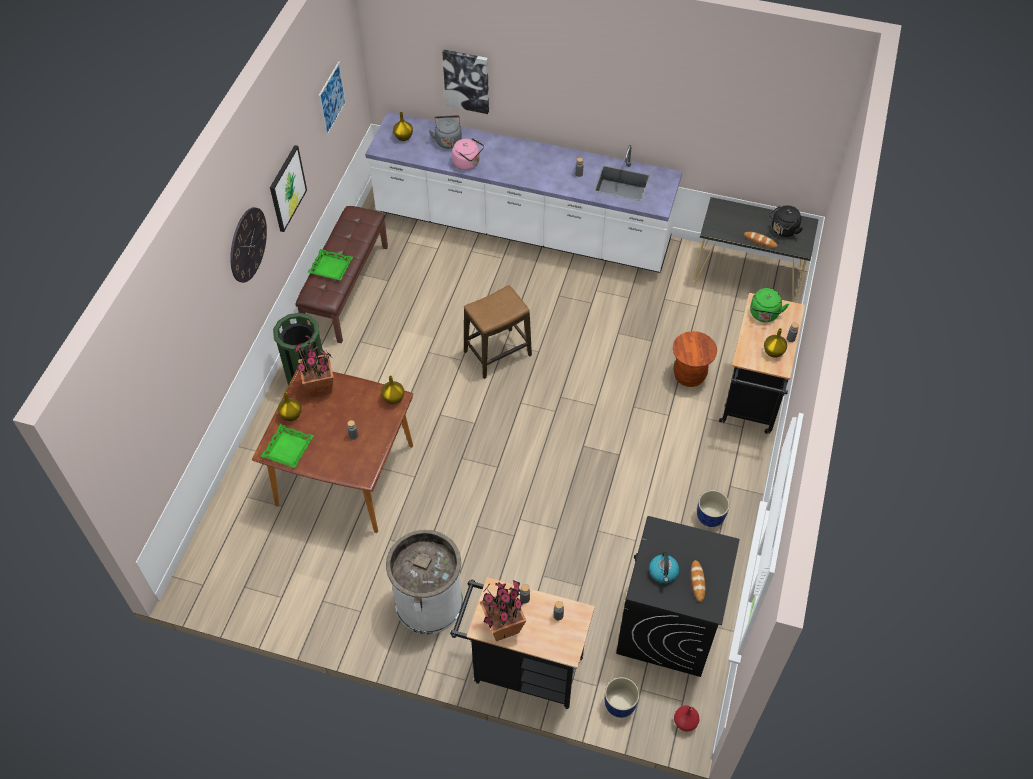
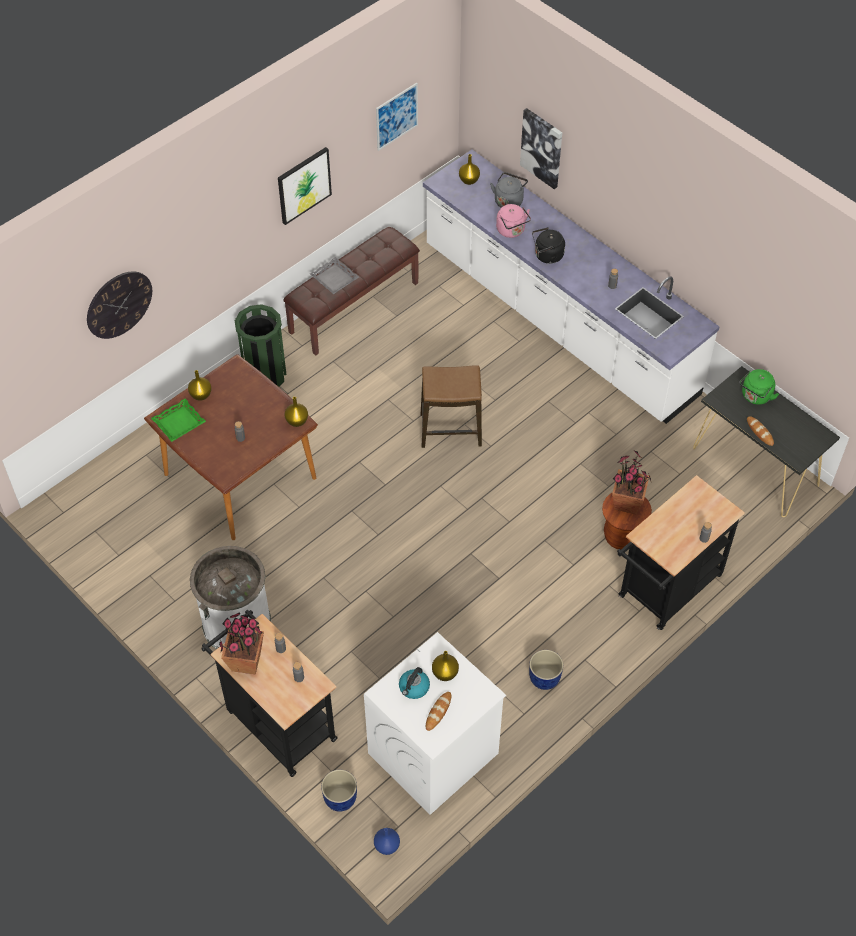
camera: 30 degrees right, 0 degrees up
wall clock [230,207,267,283] -> wall clock moved to [87,271,152,339]
potted plant [294,335,334,398] -> potted plant moved to [612,451,651,514]
green tray [308,249,353,281] -> grey tray [310,257,359,294]
black washing machine [616,516,740,677] -> white washing machine [364,632,506,815]
red vase [674,705,699,732] -> blue vase [374,828,400,855]
green kettle [750,288,789,322] -> green kettle moved to [740,369,779,405]
yellow vase [764,328,787,358] -> yellow vase moved to [432,651,459,681]
black kettle [769,205,803,237] -> black kettle moved to [532,227,565,264]

